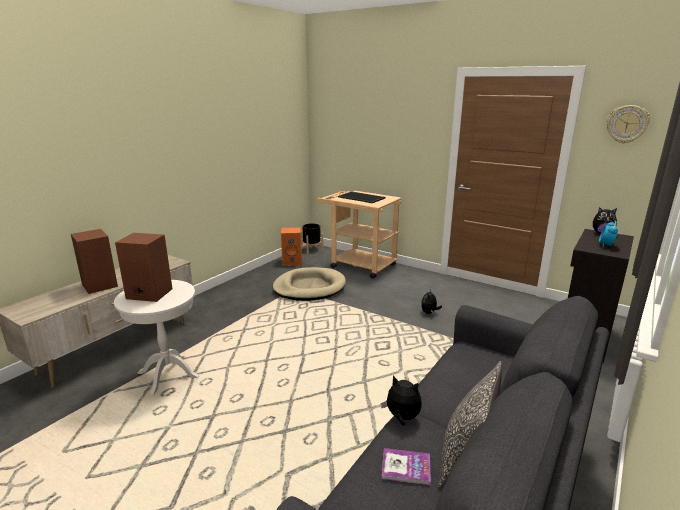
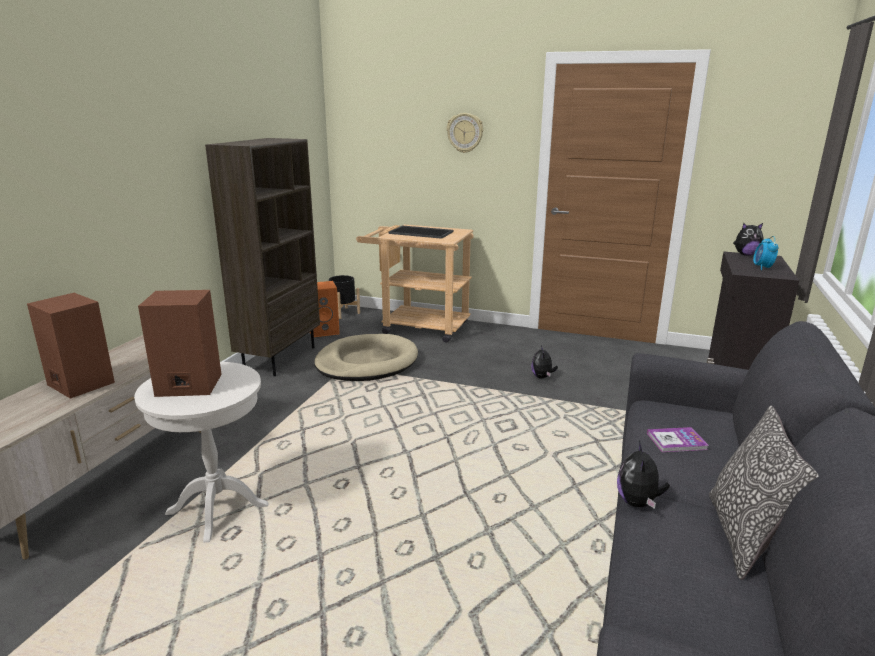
camera: 15 degrees left, 0 degrees up
plush toy [381,375,422,426] -> plush toy turned 90 degrees counterclockwise [617,441,670,509]
book [382,448,431,485] -> book moved to [647,427,709,452]
wall clock [607,105,650,143] -> wall clock moved to [447,113,484,153]
none -> brown bookcase [205,138,320,376]

